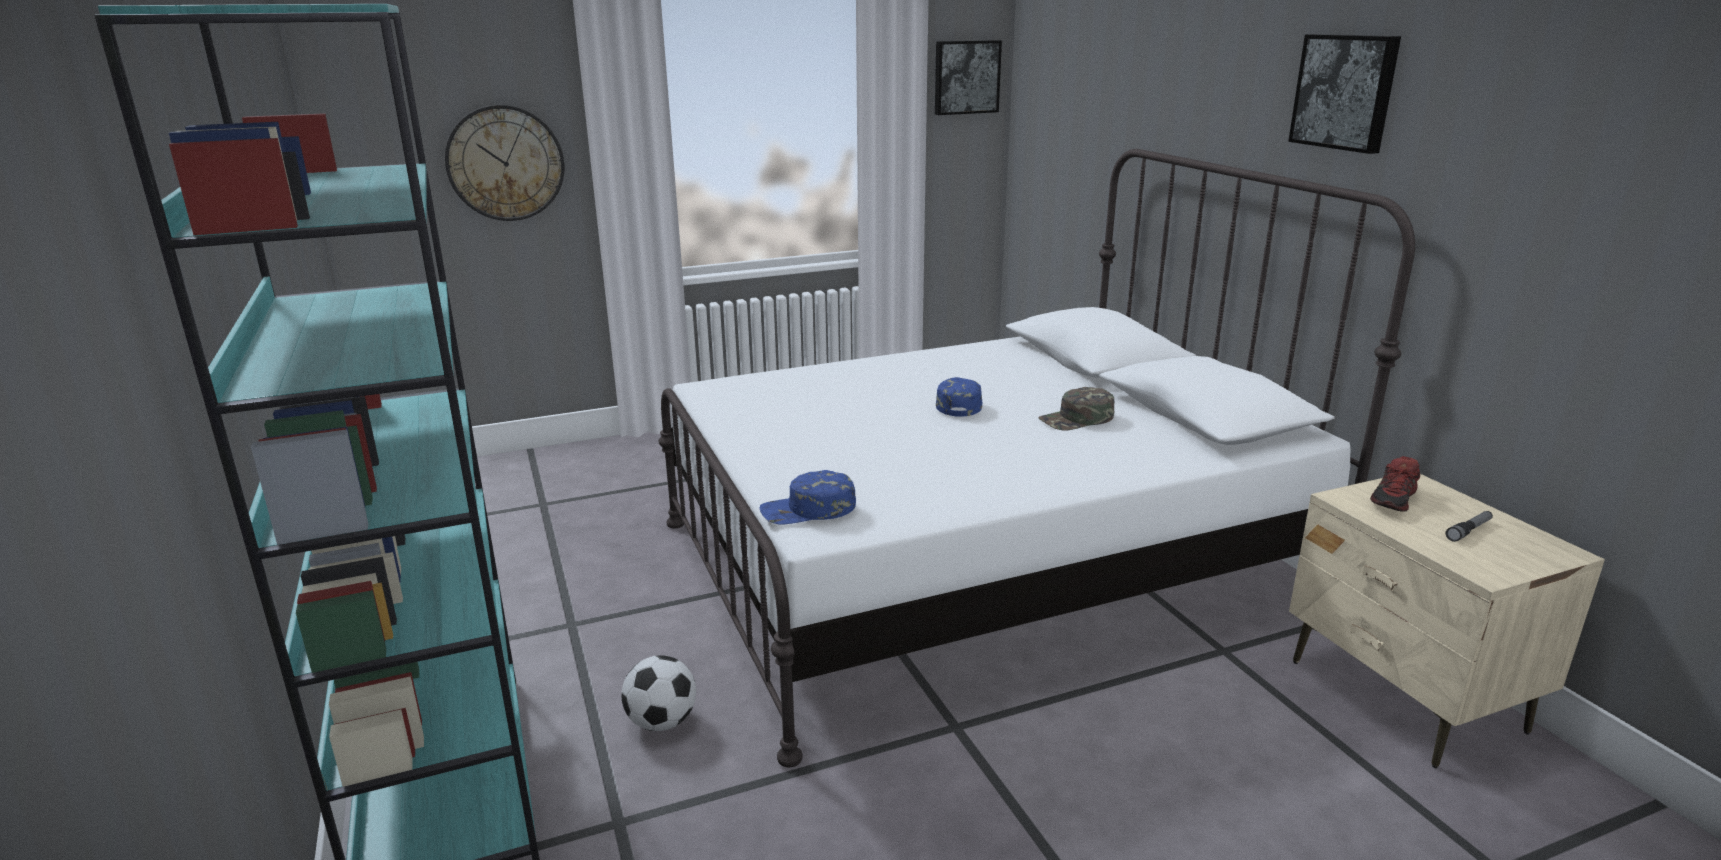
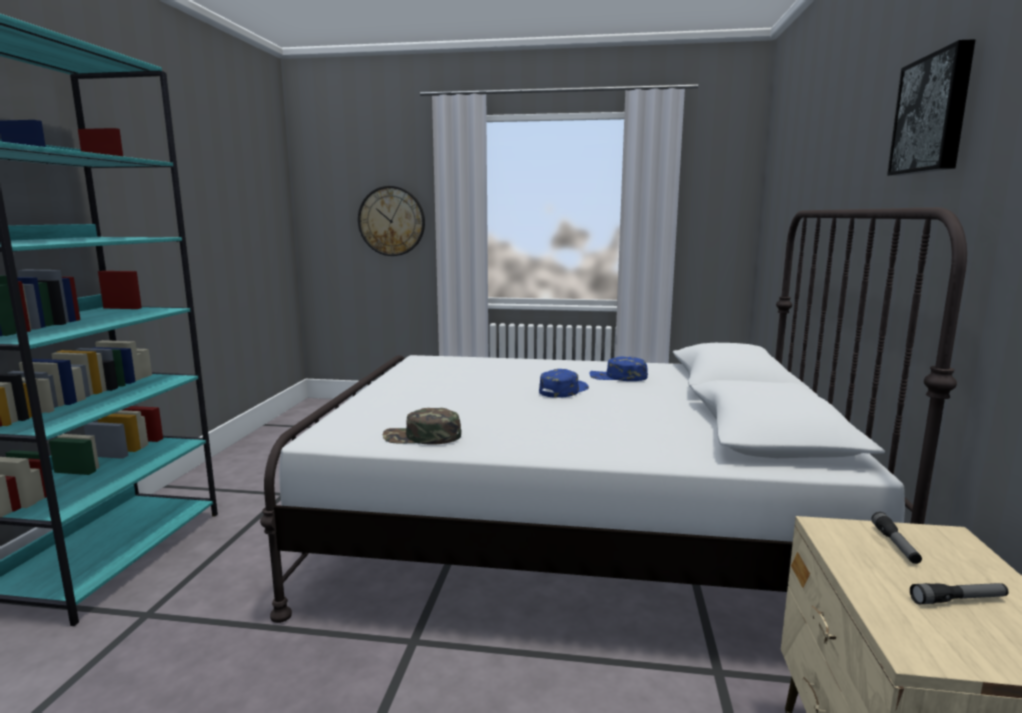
camera: 30 degrees right, 10 degrees down
football [621,655,696,731] -> none
blue cap [760,470,856,524] -> blue cap moved to [589,357,648,381]
picture [935,40,1002,115] -> none
green cap [1038,387,1114,431] -> green cap moved to [383,408,461,445]
shoe [1370,456,1420,512] -> flashlight [871,512,922,564]

